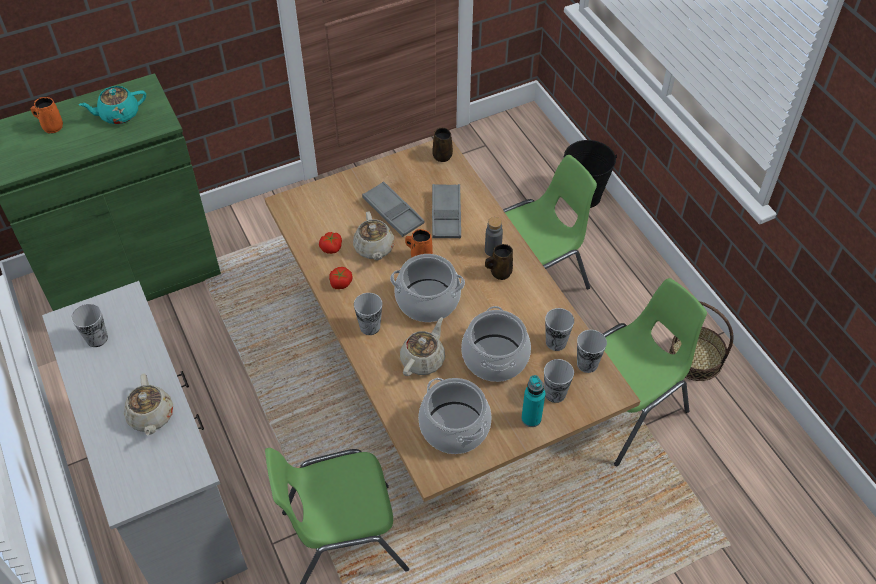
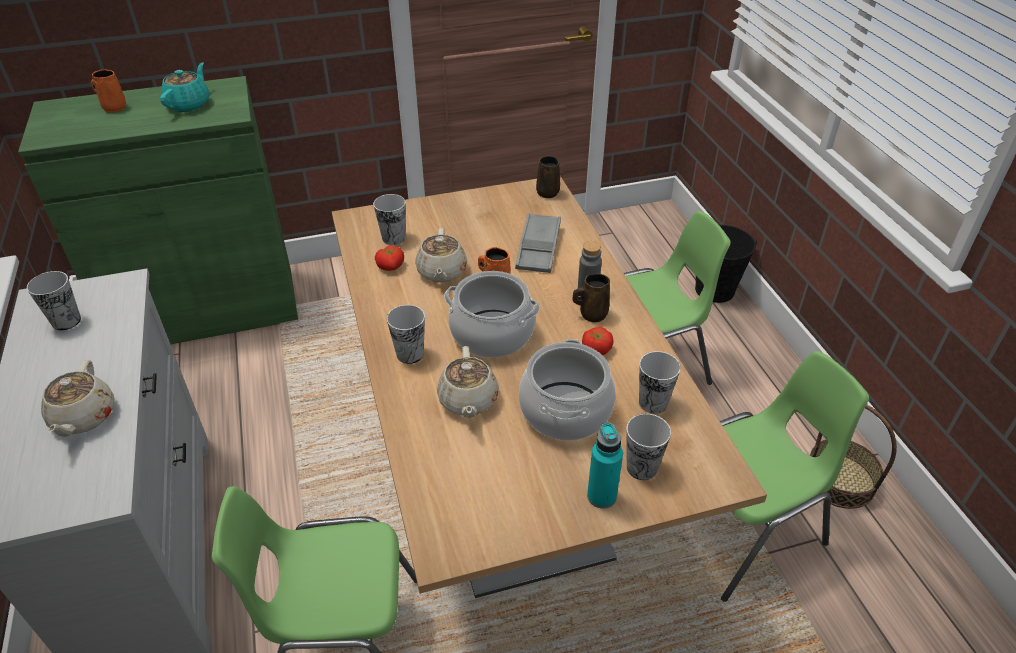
camera: 10 degrees right, 10 degrees down
turquoise teapot [79,86,146,124] -> turquoise teapot turned 120 degrees clockwise [160,62,209,112]
tomato [329,267,353,289] -> tomato moved to [582,327,614,355]
grey tray [362,181,424,237] -> none
beige teapot [400,317,445,376] -> beige teapot turned 135 degrees clockwise [437,346,499,418]
cooking pot [418,378,492,454] -> none
cup [577,330,607,373] -> cup moved to [373,194,406,245]

